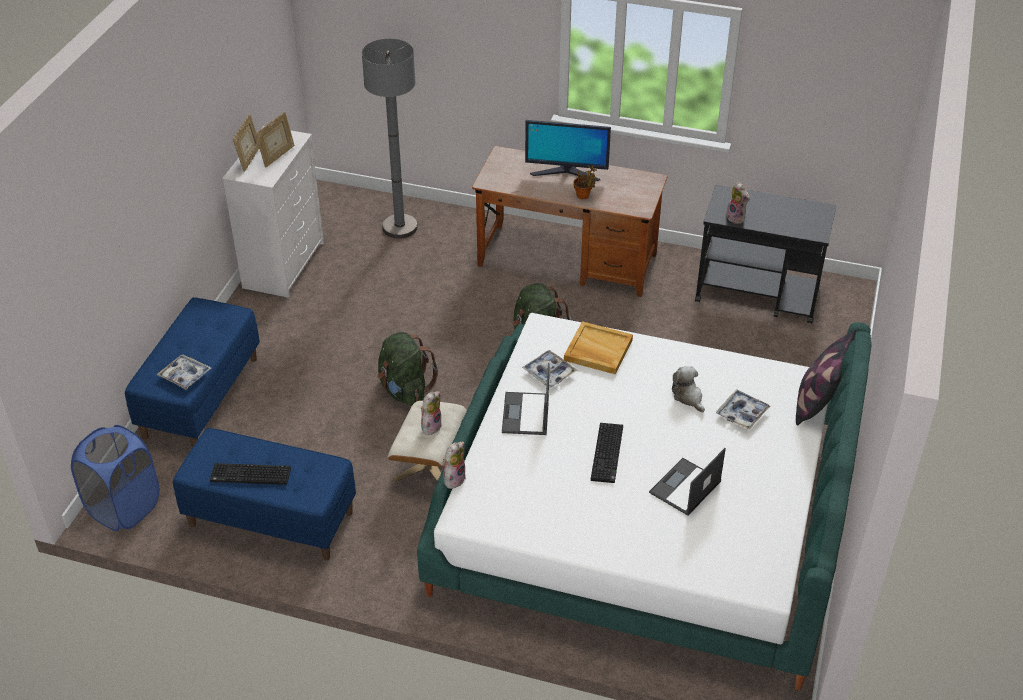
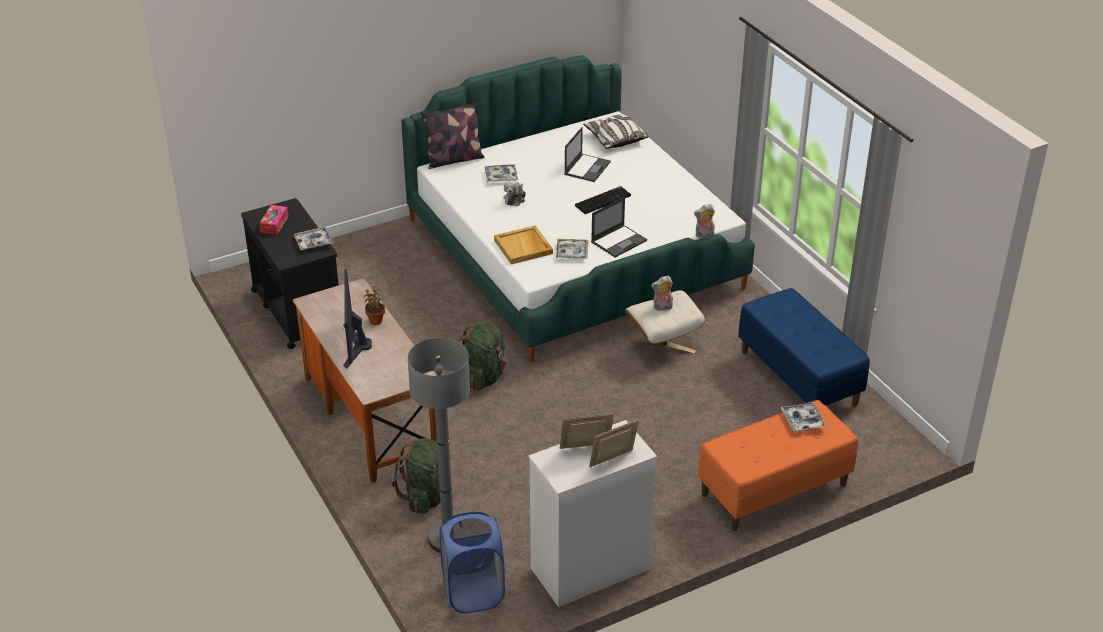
camera: 135 degrees left, 5 degrees down
blue laundry basket [71,425,159,531] -> blue laundry basket moved to [440,511,505,613]
blue bench [125,297,260,448] -> orange bench [698,400,858,531]
keyboard [210,463,291,485] -> none
green backpack [377,332,438,406] -> green backpack moved to [392,438,452,514]
monitor [525,120,611,182] -> monitor turned 150 degrees counterclockwise [343,269,372,369]
laptop [649,448,726,516] -> laptop turned 60 degrees counterclockwise [564,127,611,182]
plush toy [726,182,750,224] -> tray [293,227,334,250]
none -> tissue box [260,205,289,235]
none -> pillow [583,113,650,149]

